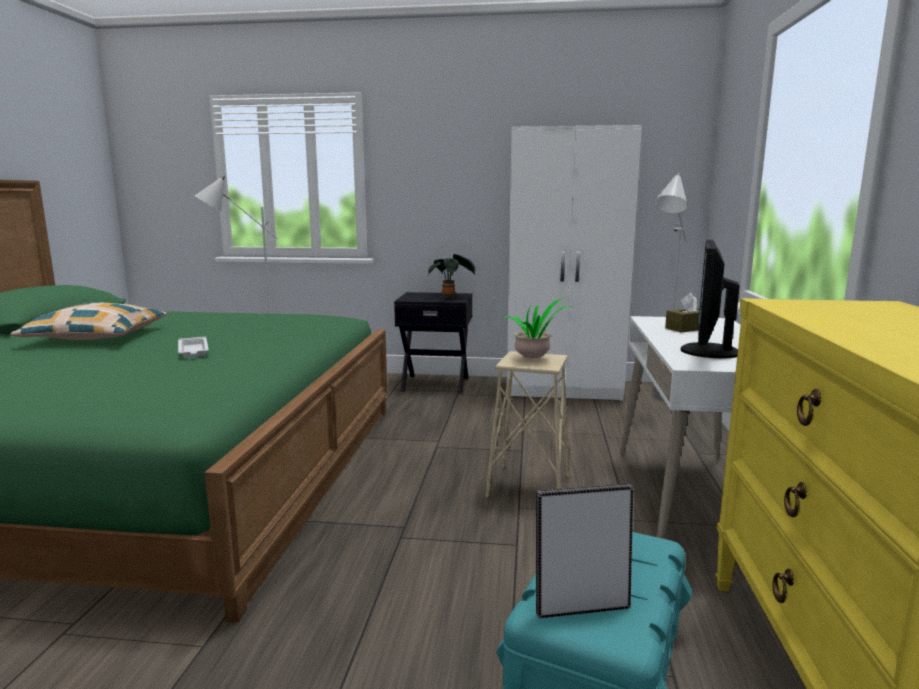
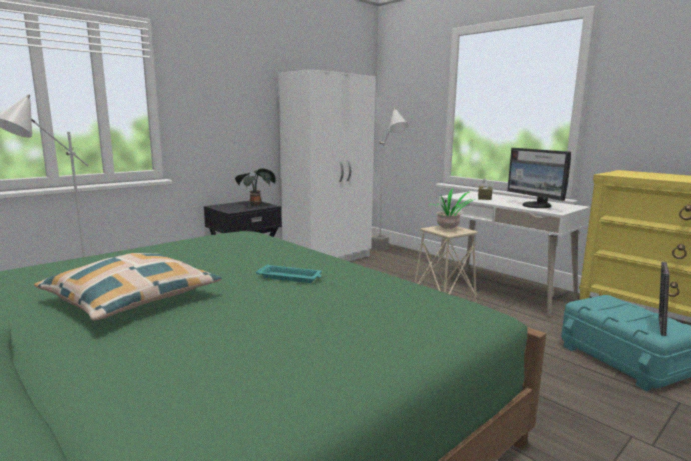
camera: 50 degrees left, 0 degrees up
white tray [178,337,209,357] -> turquoise tray [256,264,322,283]

